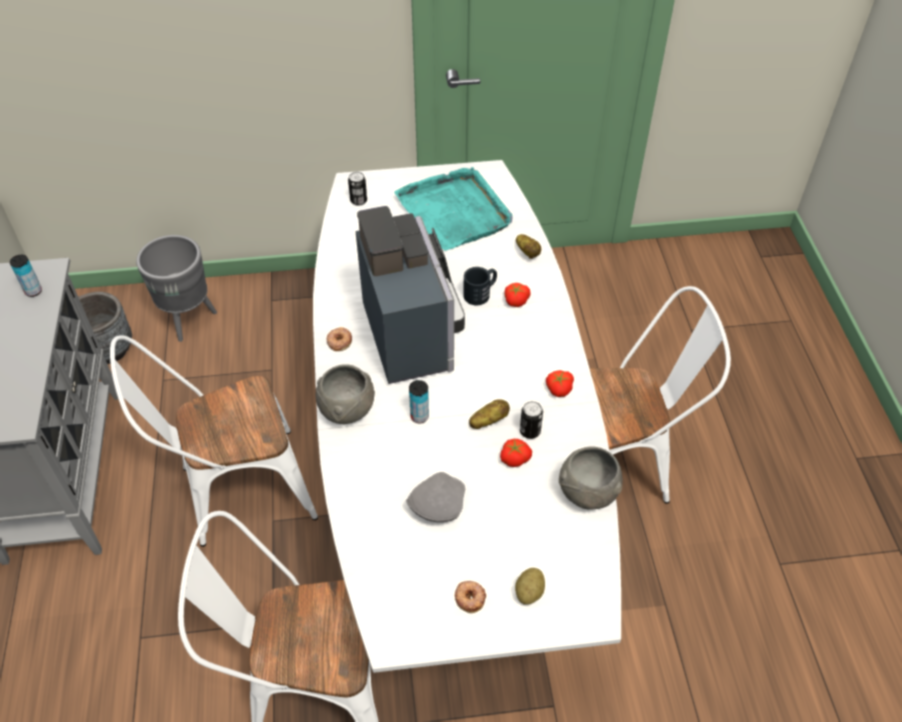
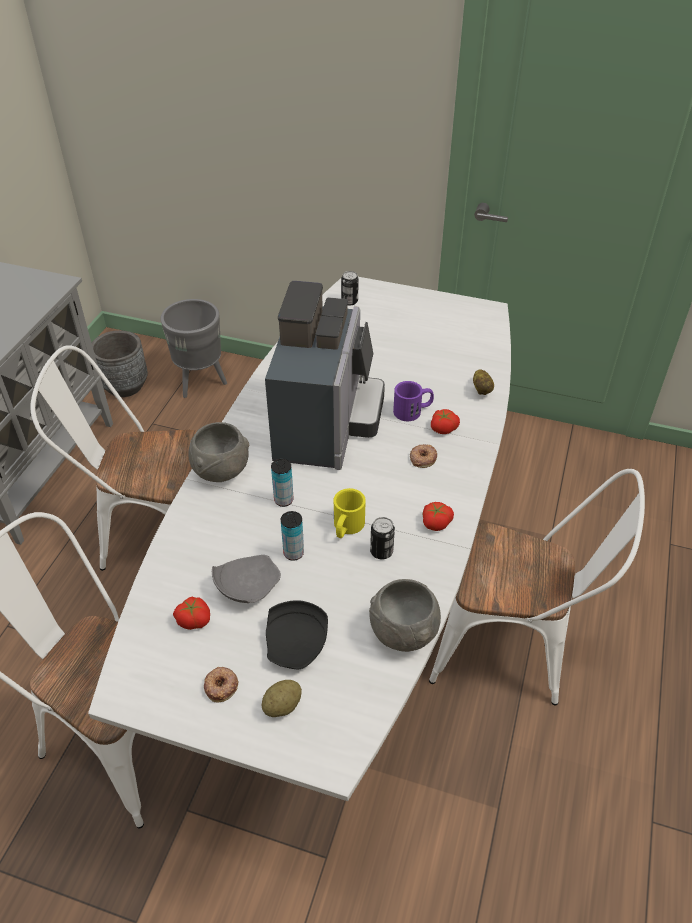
camera: 25 degrees right, 5 degrees down
can [10,255,42,297] -> can moved to [281,511,304,561]
donut [327,327,352,351] -> donut moved to [410,444,437,468]
turquoise tray [394,167,513,251] -> none
black mug [463,267,497,305] -> purple mug [393,381,434,421]
potato [469,399,510,429] -> yellow mug [333,488,366,538]
tomato [500,439,532,467] -> tomato moved to [173,596,210,630]
none -> black plate [266,600,328,669]

